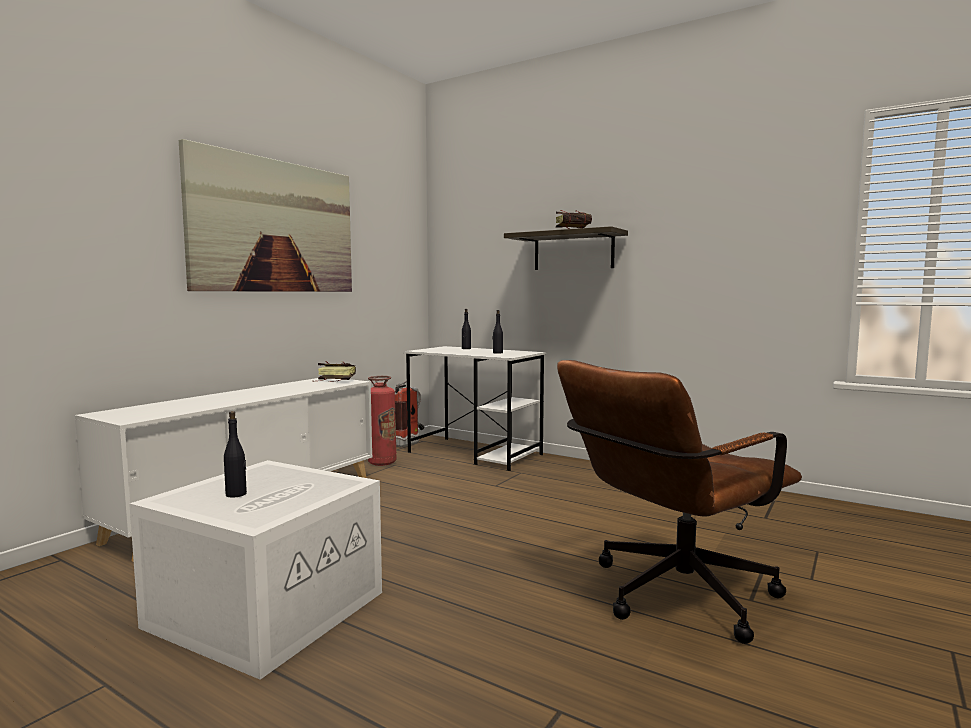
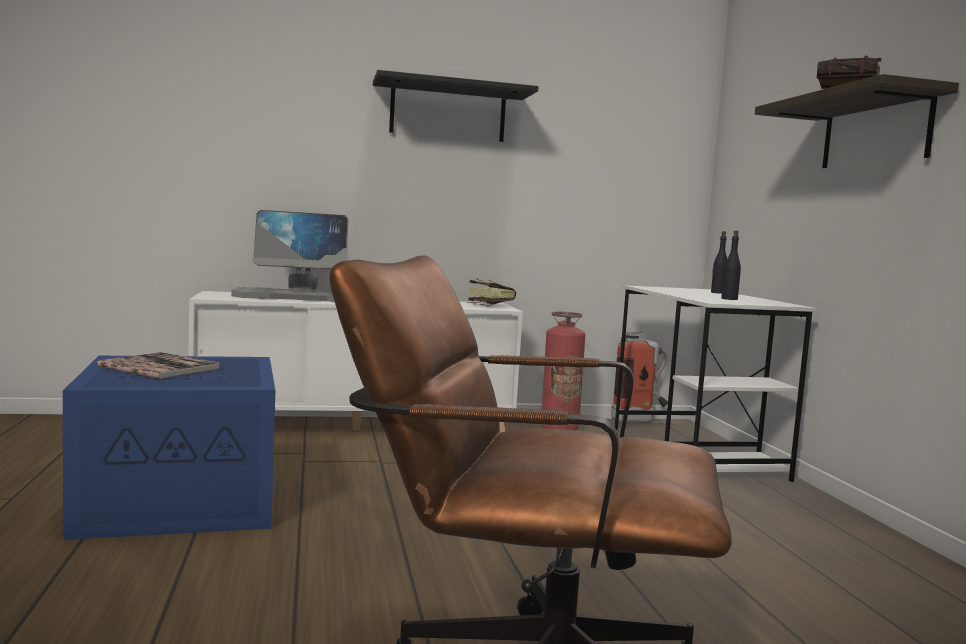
camera: 45 degrees right, 0 degrees up
white storage box [129,460,382,680] -> blue storage box [63,356,275,540]
picture [179,139,352,292] -> black shelf [373,70,539,142]
black bottle [224,411,247,498] -> book [97,352,219,379]
none -> monitor [231,210,349,302]

